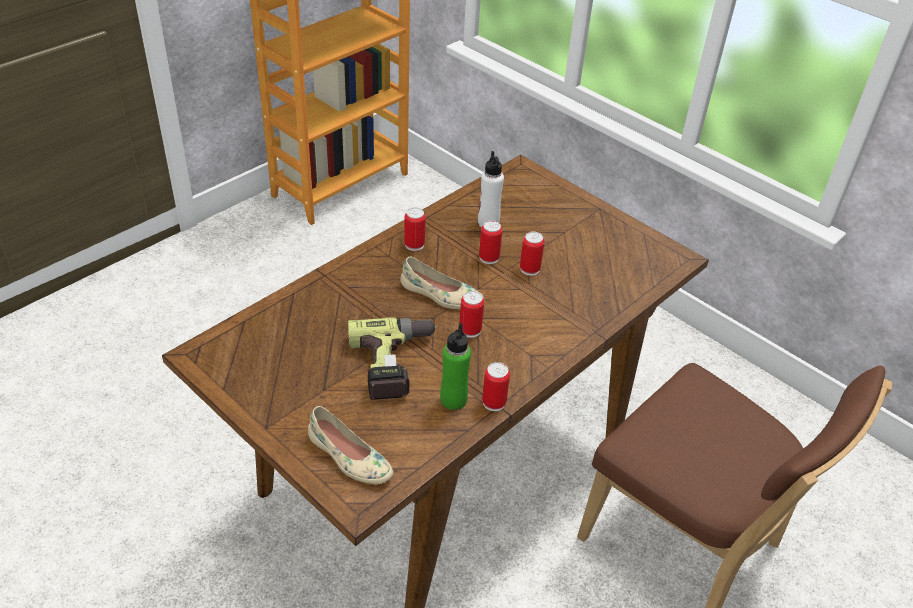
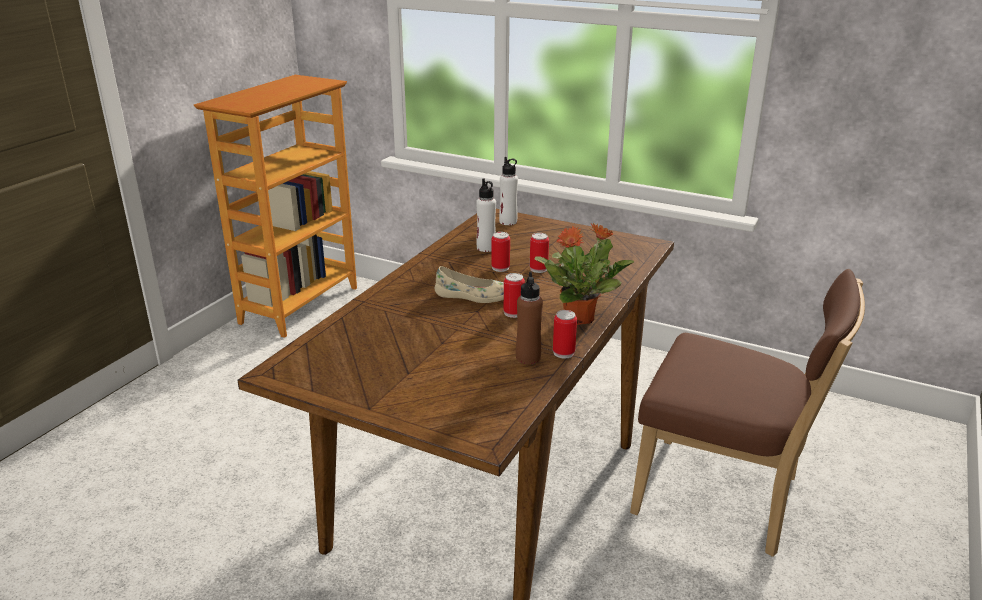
camera: 15 degrees left, 15 degrees down
beige shoe [308,406,393,484] -> none
power drill [348,317,437,400] -> none
can [404,207,426,251] -> none
green bottle [440,323,471,410] -> brown bottle [516,272,543,364]
none -> white bottle [499,157,518,225]
none -> potted plant [535,223,634,325]

